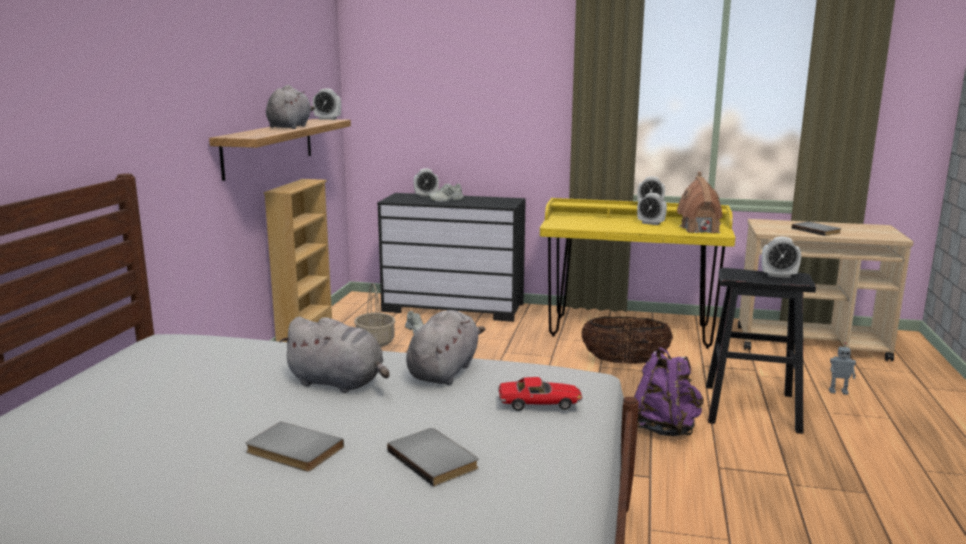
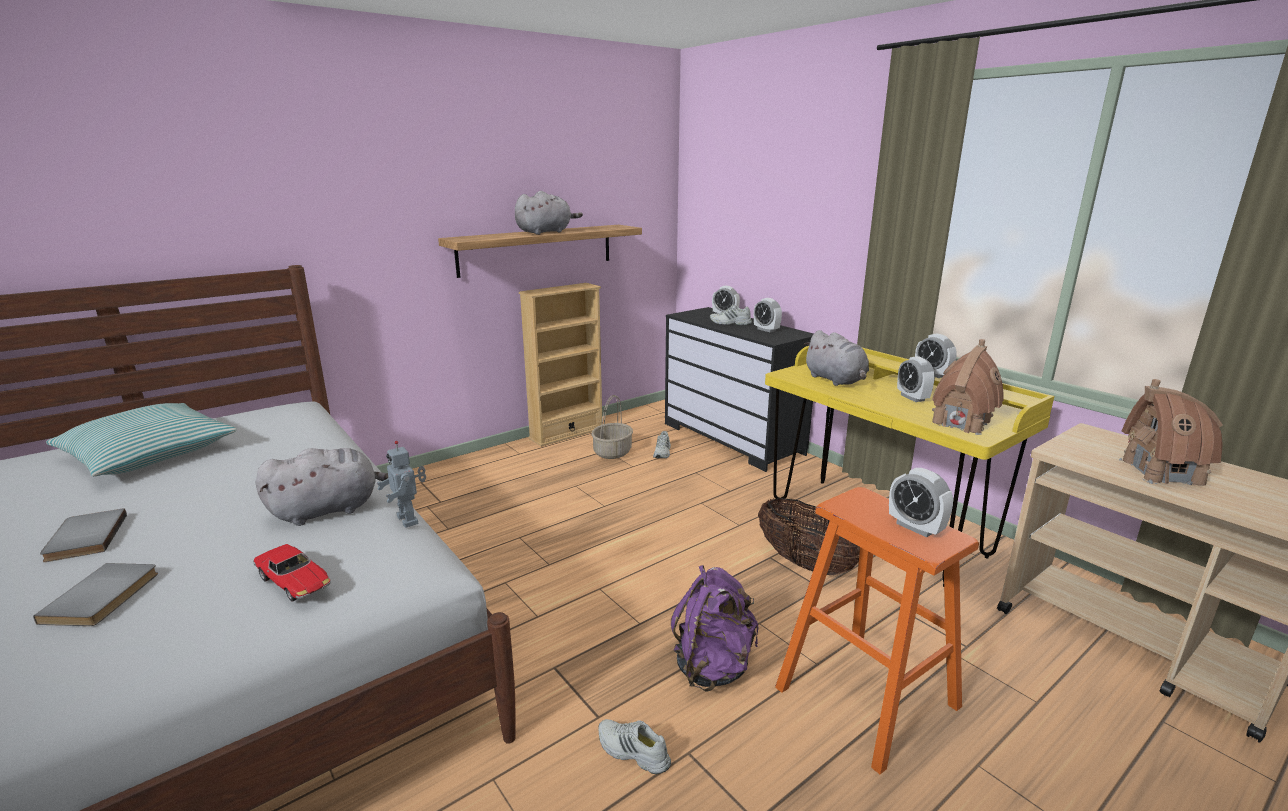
camera: 40 degrees right, 5 degrees up
grey plush toy [279,317,390,393] -> grey plush toy moved to [803,330,869,386]
alarm clock [313,89,341,120] -> alarm clock moved to [754,298,782,332]
black stool [706,268,816,434] -> orange stool [775,487,979,774]
grey book [792,222,841,236] -> toy house [1119,379,1223,486]
toy robot [829,342,856,395] -> toy robot moved to [377,441,426,528]
none -> pillow [46,403,237,476]
none -> white shoe [598,719,671,774]

